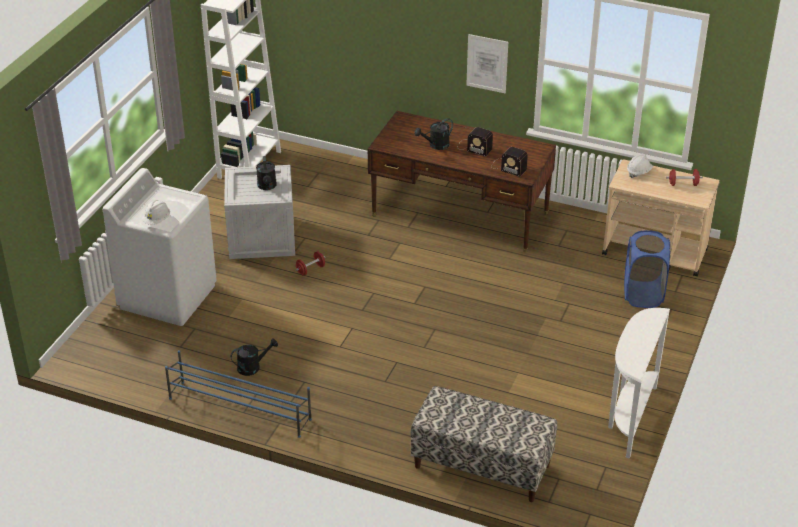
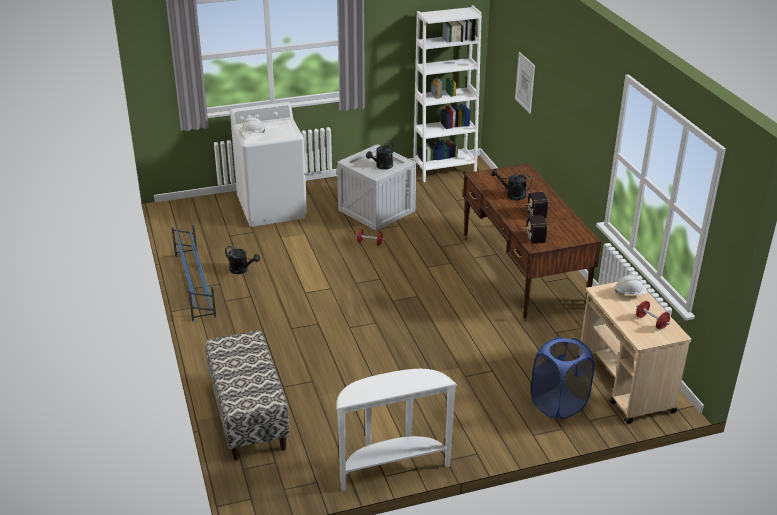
camera: 50 degrees right, 5 degrees down
picture [466,34,508,93] -> picture moved to [515,52,535,114]

